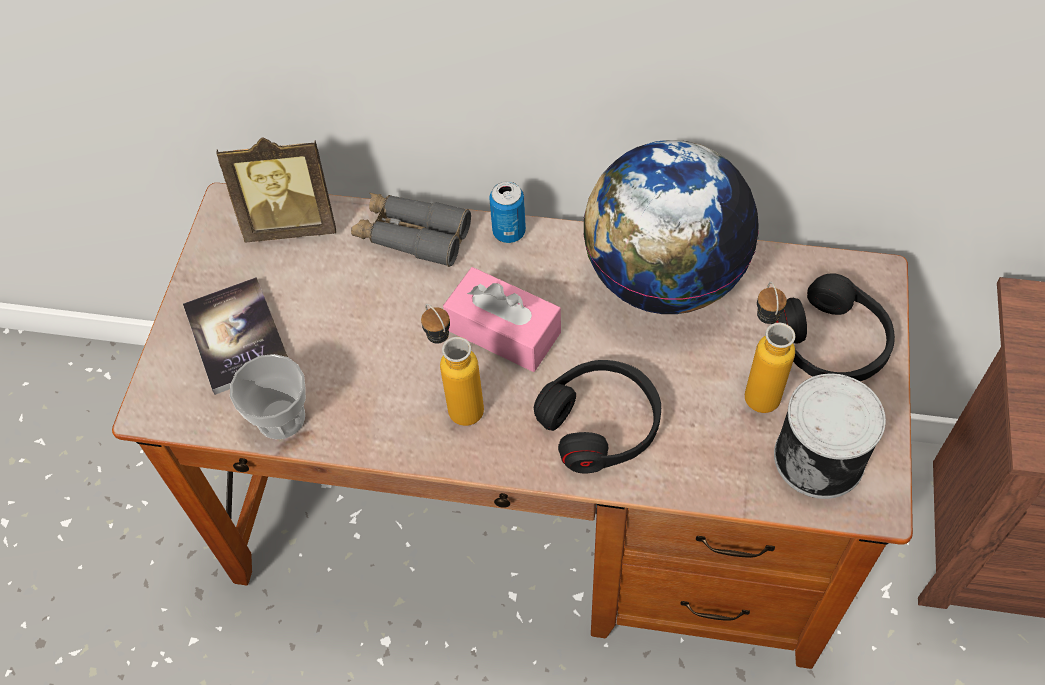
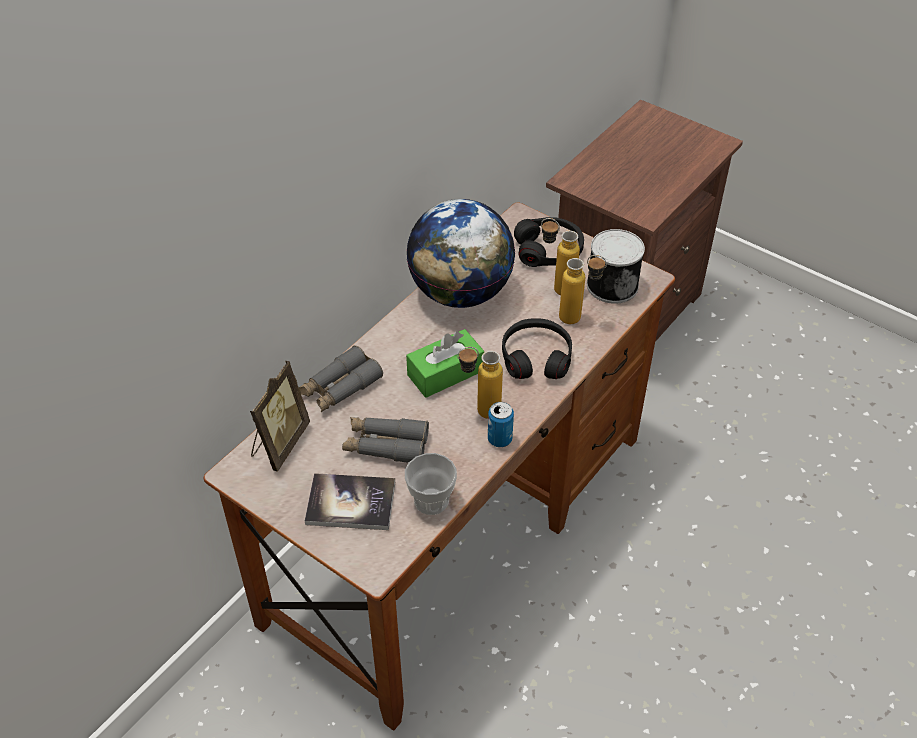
camera: 65 degrees left, 10 degrees down
pink tissue box [443,267,561,372] -> green tissue box [406,329,484,398]
can [489,181,526,243] -> can moved to [488,402,514,447]
none -> grey binoculars [342,417,429,463]
none -> bottle [559,255,607,324]

